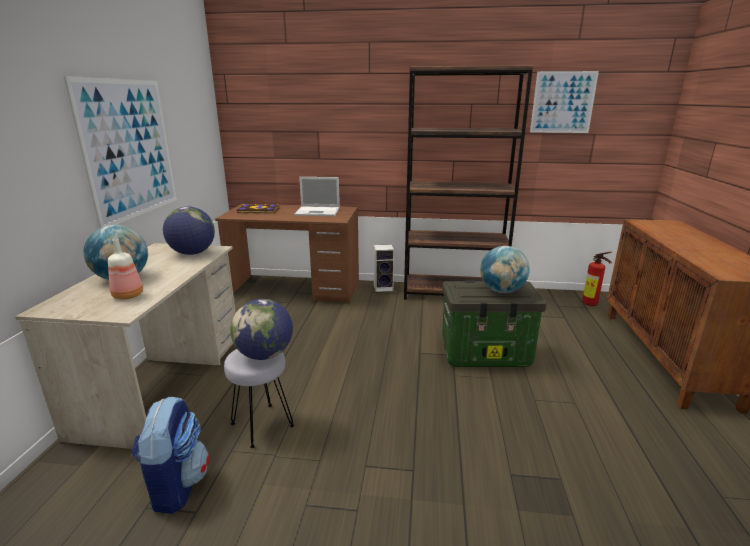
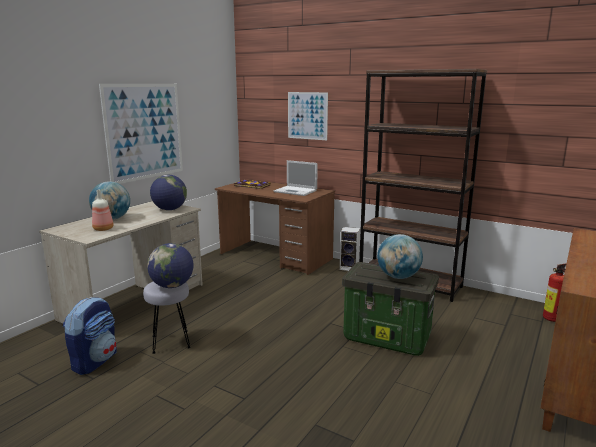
camera: 25 degrees right, 5 degrees down
picture [530,71,599,133] -> picture moved to [288,92,328,140]

